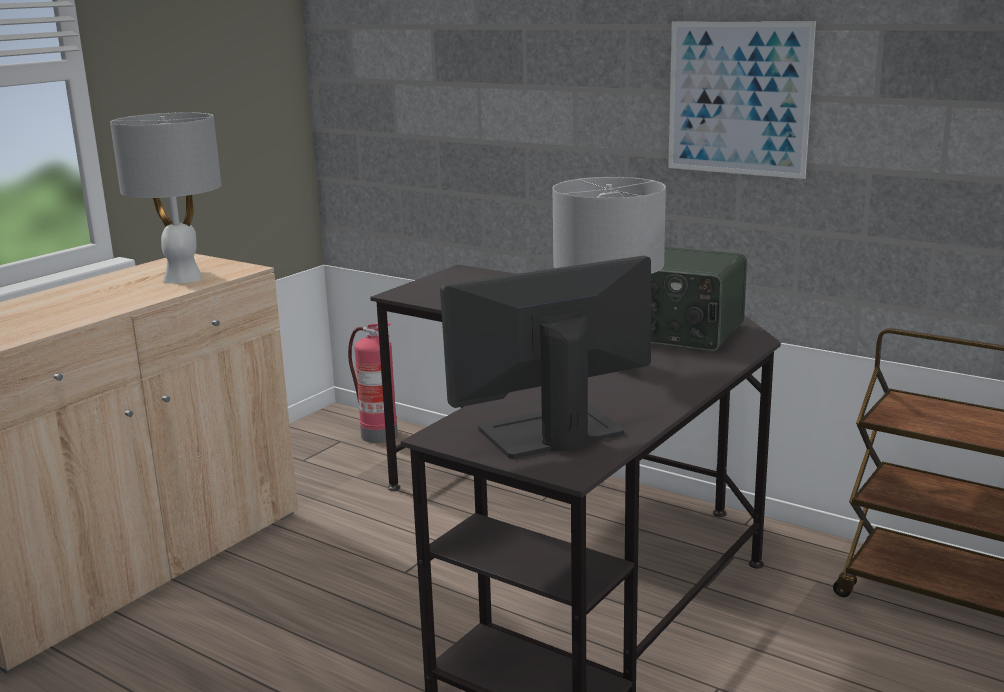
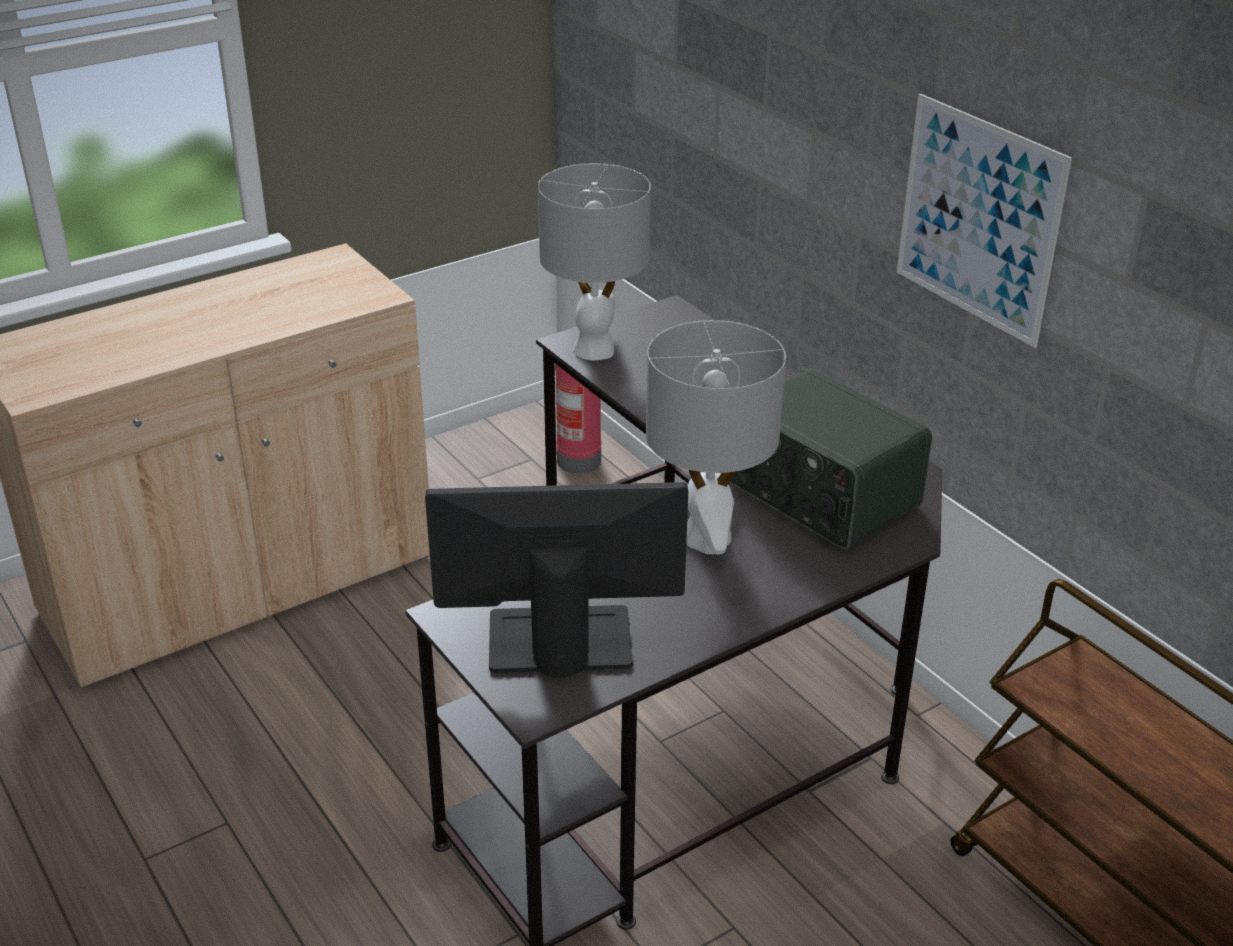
camera: 20 degrees right, 15 degrees up
grey table lamp [110,112,222,284] -> grey table lamp moved to [538,163,651,360]

